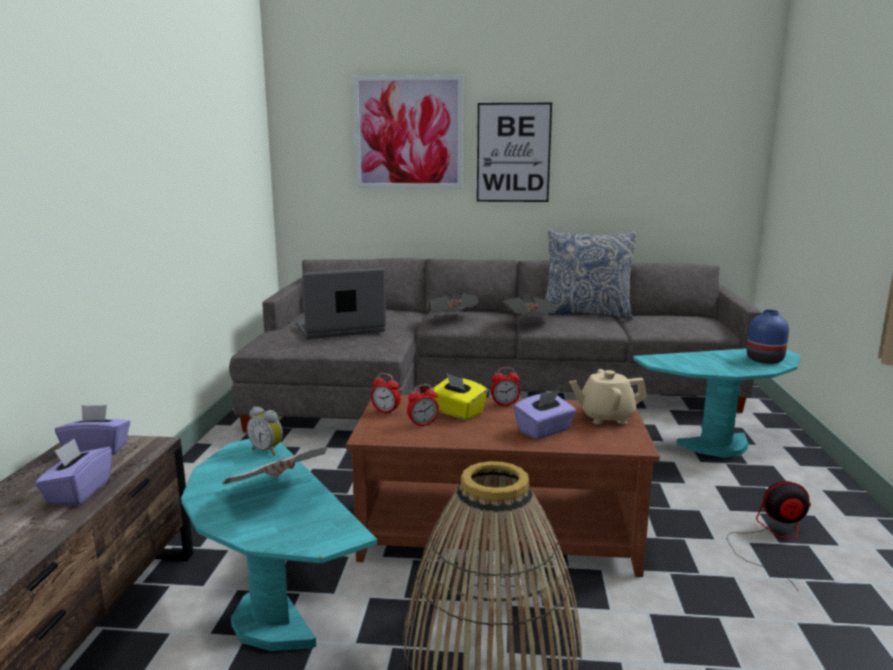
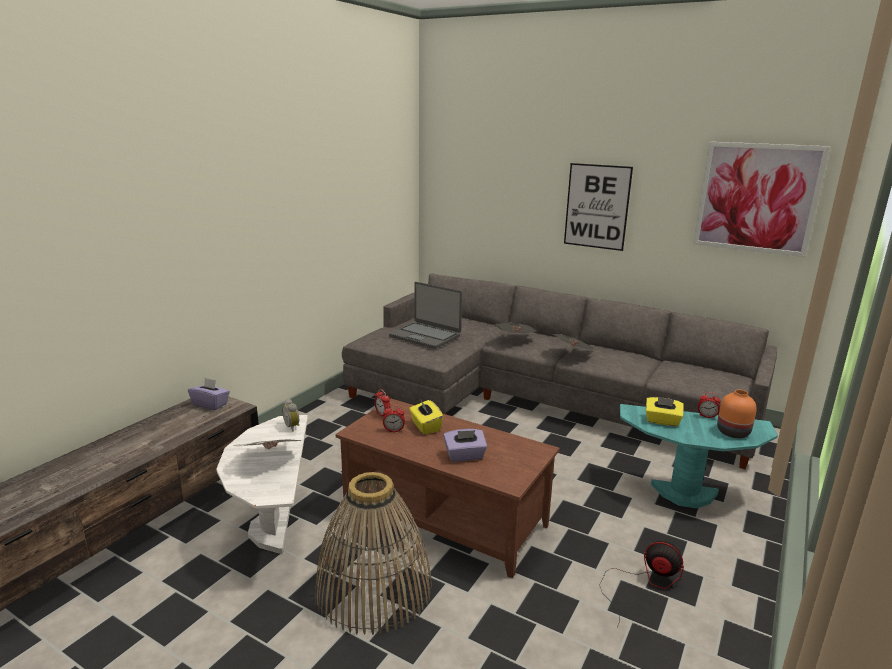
camera: 25 degrees right, 5 degrees up
purple tissue box [35,439,112,506] -> none
turquoise side table [181,439,377,651] -> white side table [217,415,308,554]
laptop [296,268,386,339] -> laptop turned 150 degrees counterclockwise [389,282,462,349]
picture [353,75,463,188] -> picture moved to [693,142,830,257]
alarm clock [491,367,520,406] -> alarm clock moved to [698,392,721,418]
pillow [545,230,638,320] -> none
beige teapot [569,369,647,424] -> none
blue vase [747,310,789,364] -> orange vase [717,390,757,438]
none -> yellow tissue box [646,397,684,427]

